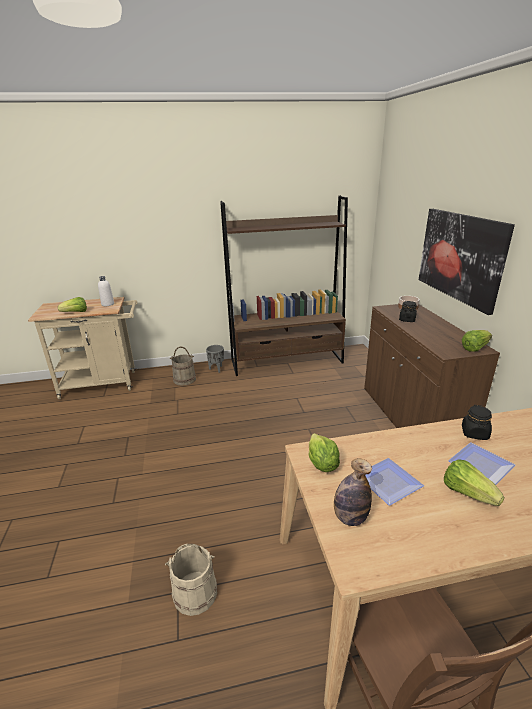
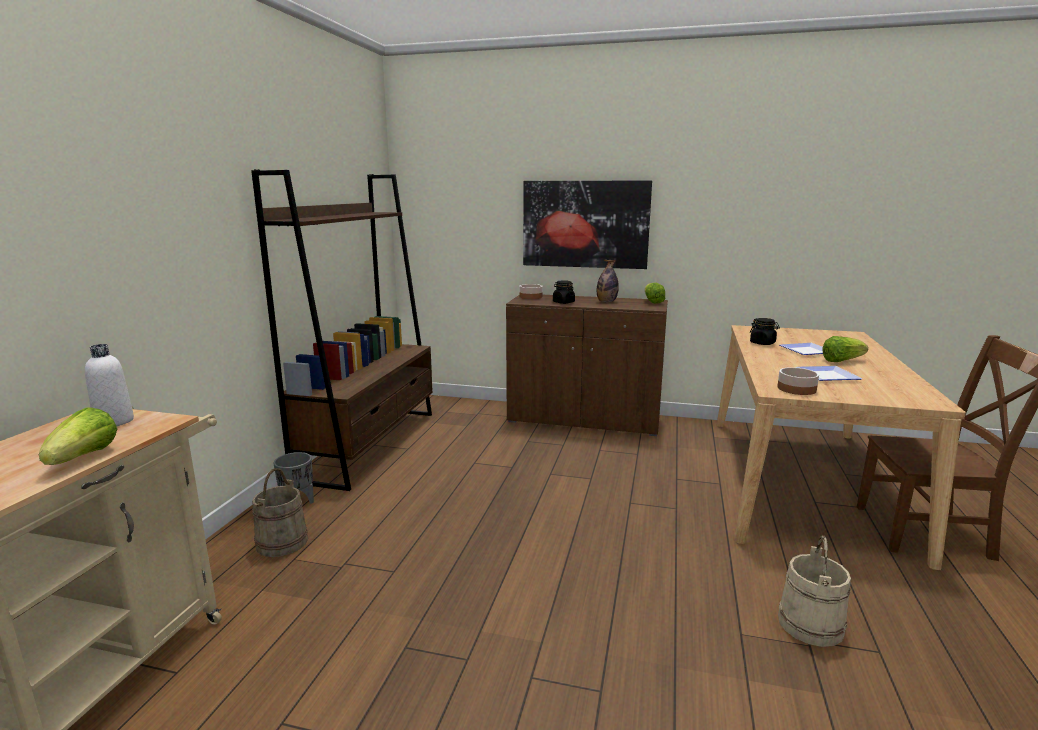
camera: 65 degrees left, 10 degrees down
lettuce [308,433,340,472] -> bowl [777,367,819,395]
bottle [334,459,372,526] -> bottle moved to [597,260,619,302]

